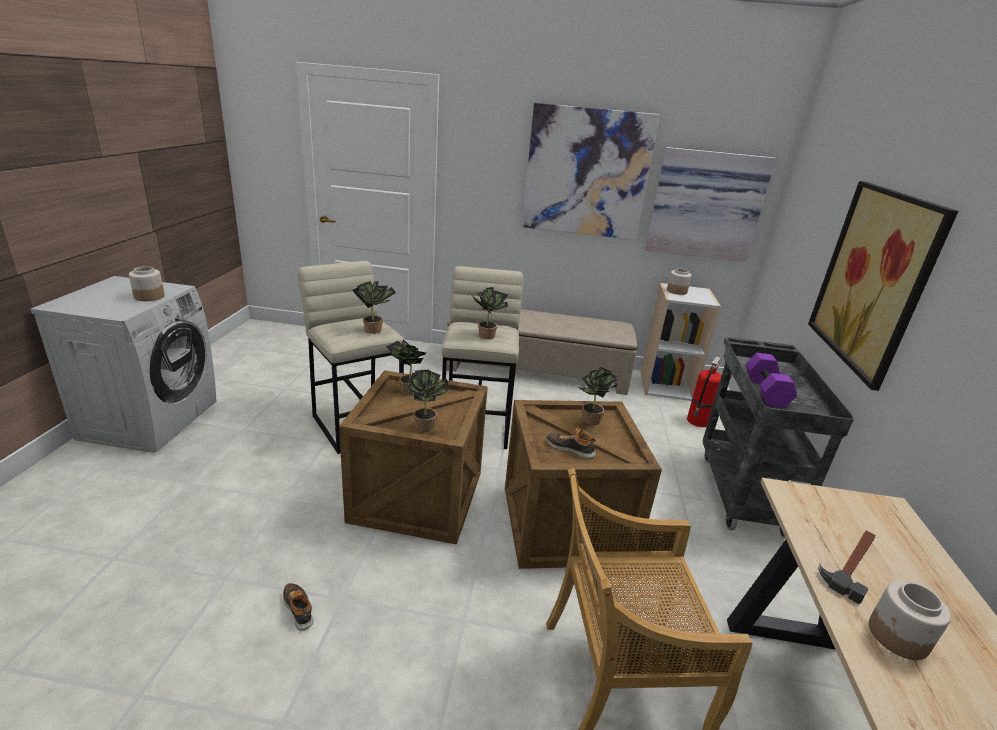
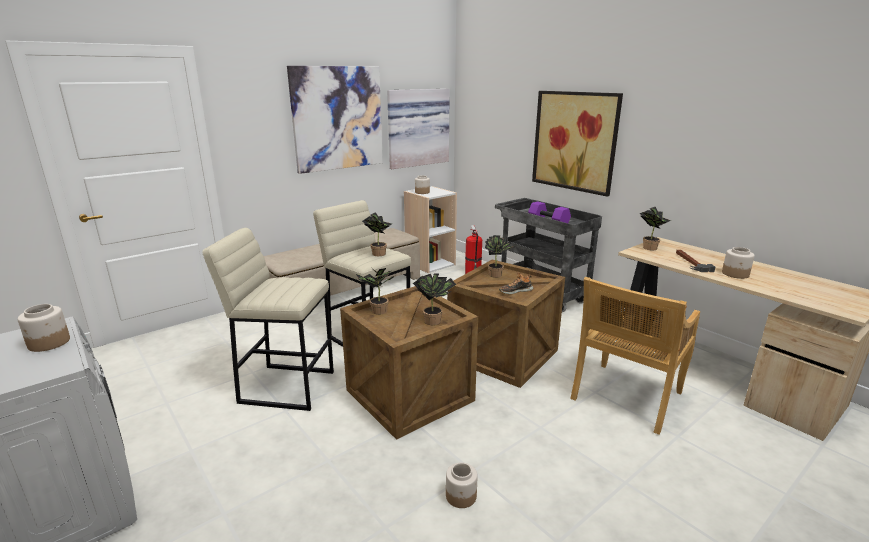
camera: 45 degrees left, 5 degrees down
shoe [283,583,314,631] -> jar [446,462,478,508]
potted plant [352,281,396,334] -> potted plant moved to [640,207,671,251]

